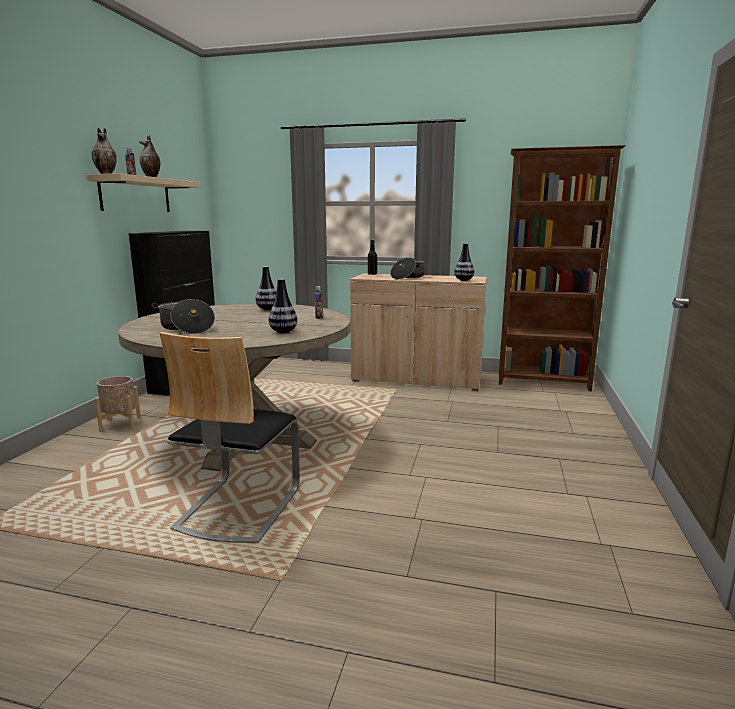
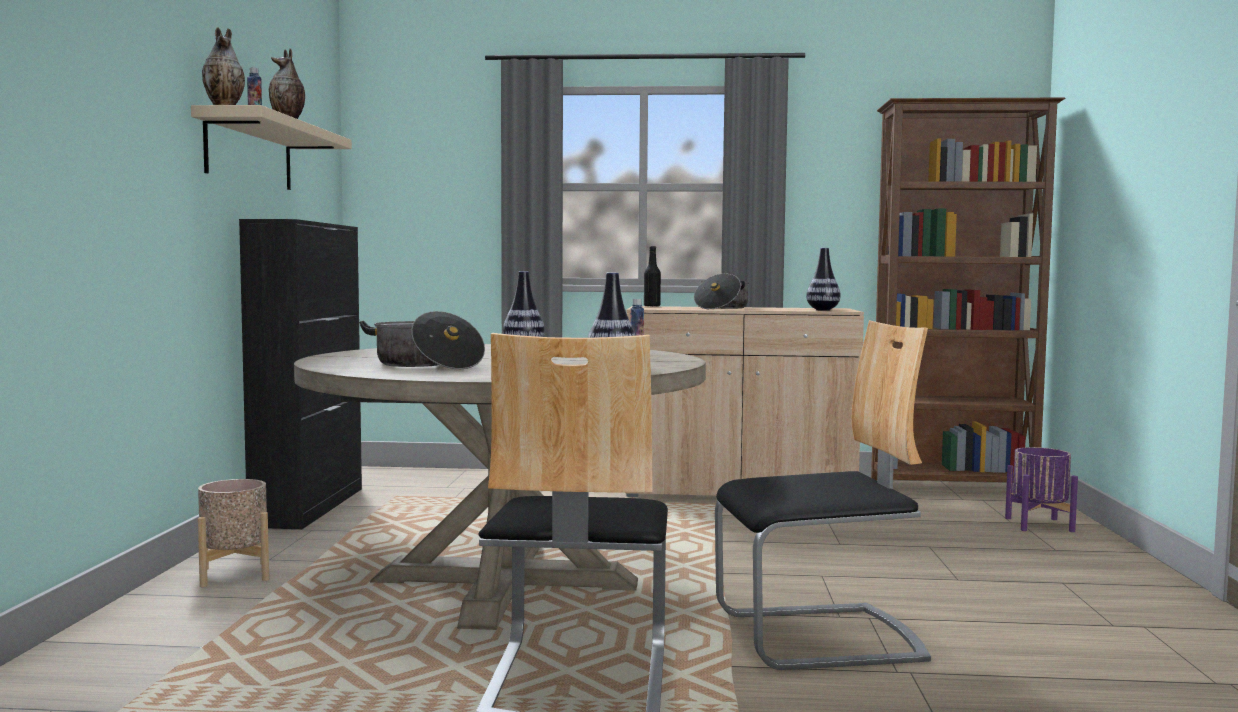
camera: 10 degrees left, 10 degrees down
none -> chair [715,320,931,670]
none -> purple planter [1005,447,1078,532]

